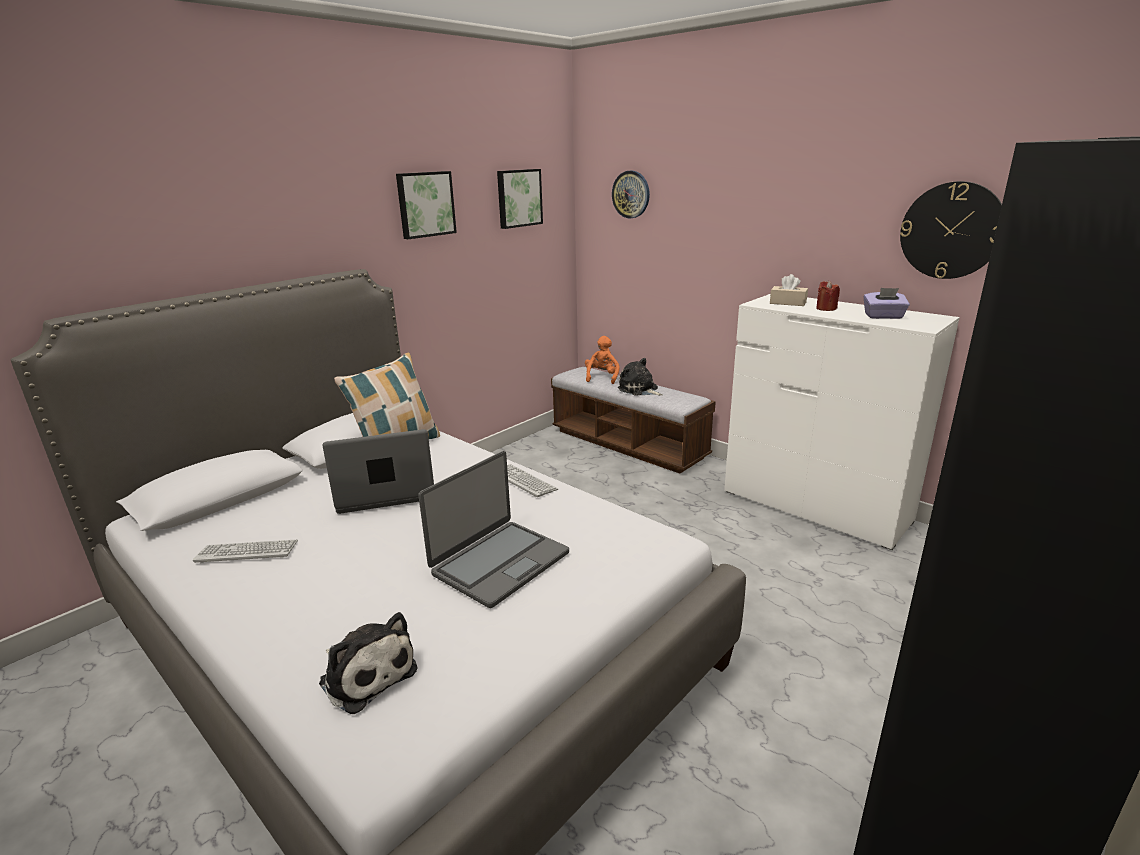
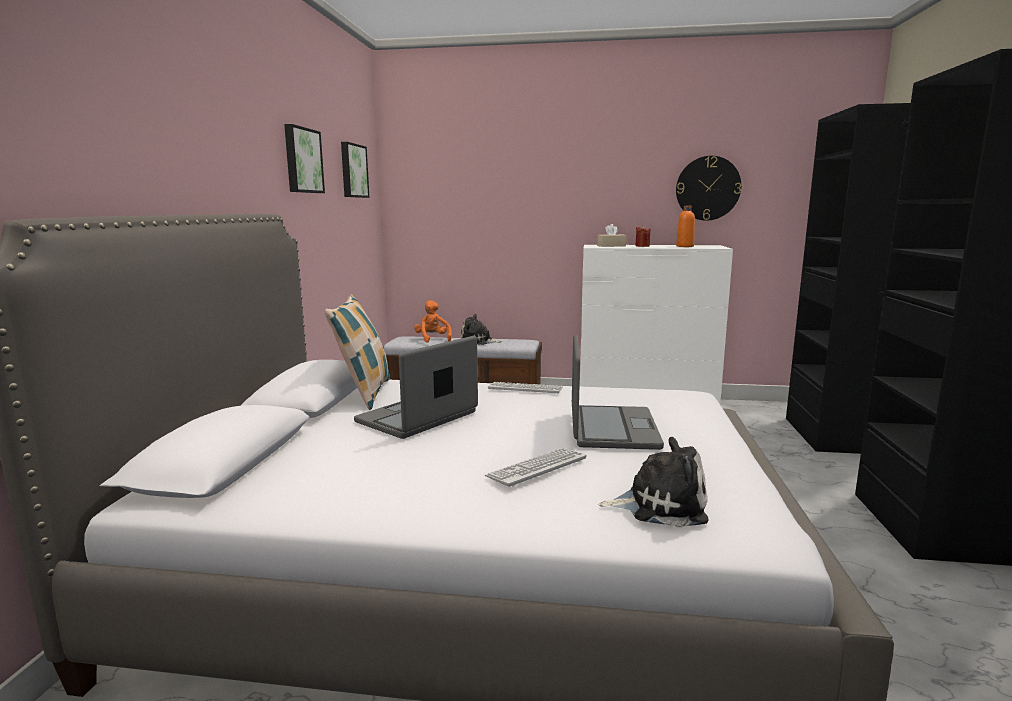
camera: 35 degrees left, 10 degrees down
keyboard [193,540,298,563] -> keyboard moved to [485,448,587,487]
wall clock [612,171,650,219] -> none
purple tissue box [864,288,910,319] -> orange bottle [676,206,695,247]

